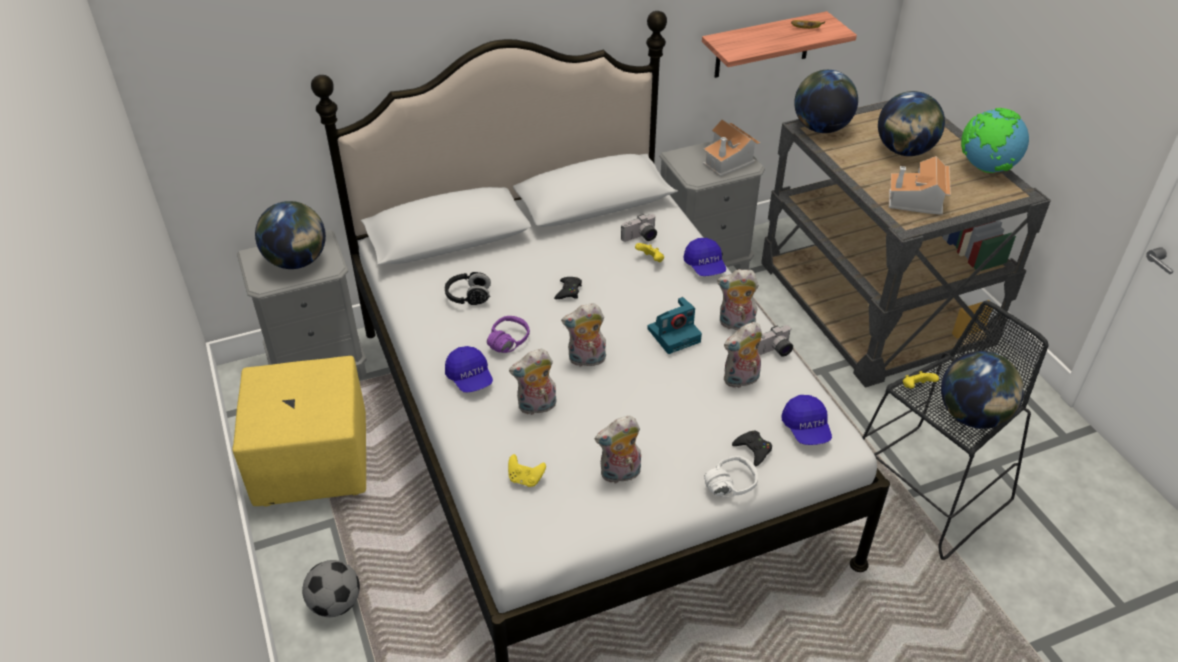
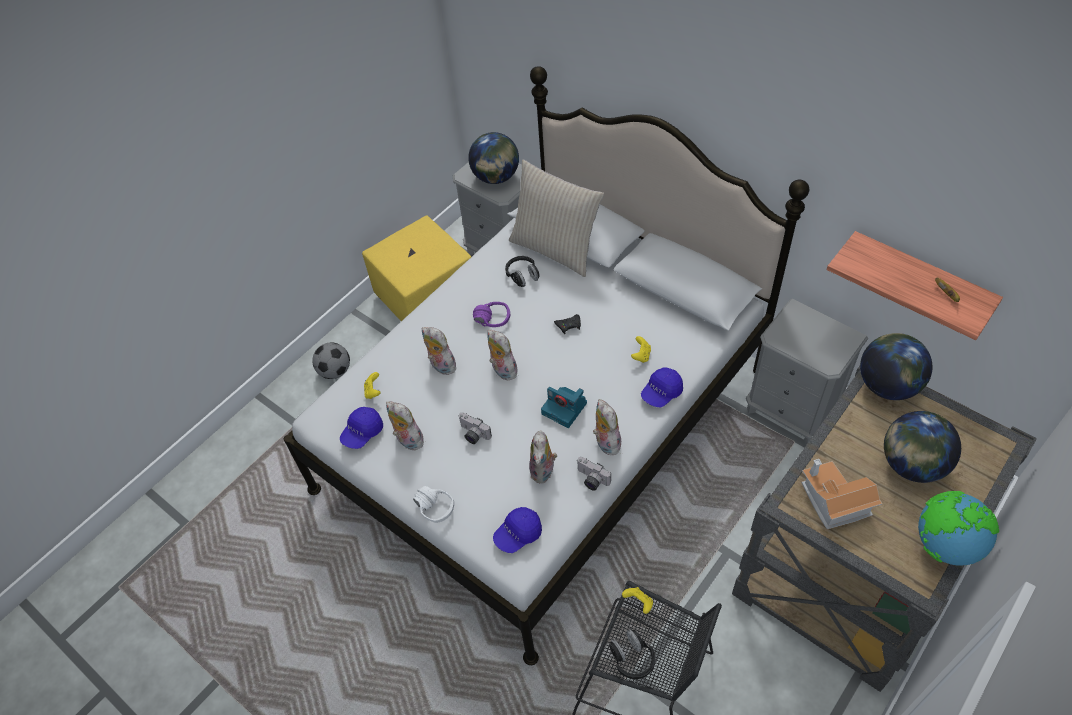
camera: 65 degrees right, 10 degrees up
blue cap [445,346,493,393] -> blue cap moved to [340,407,383,449]
camera [621,214,657,242] -> camera moved to [458,412,492,444]
toy house [703,119,760,176] -> none
plush toy [724,322,762,388] -> plush toy turned 120 degrees counterclockwise [529,430,557,483]
black game controller [732,431,772,466] -> none
globe [941,351,1024,429] -> black headphones [609,628,655,679]
none -> beige pillow [509,160,604,277]

